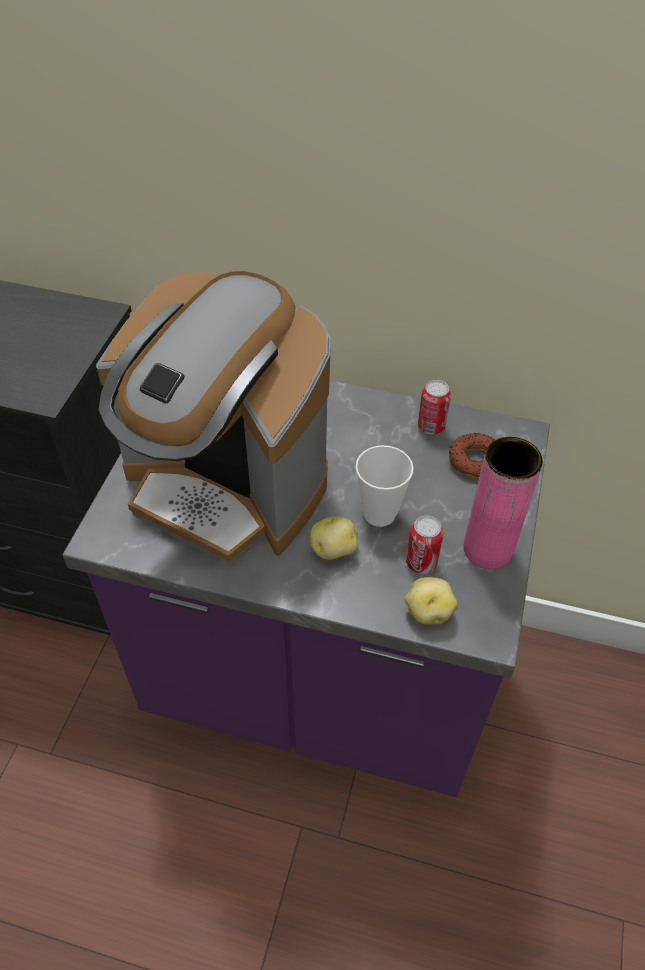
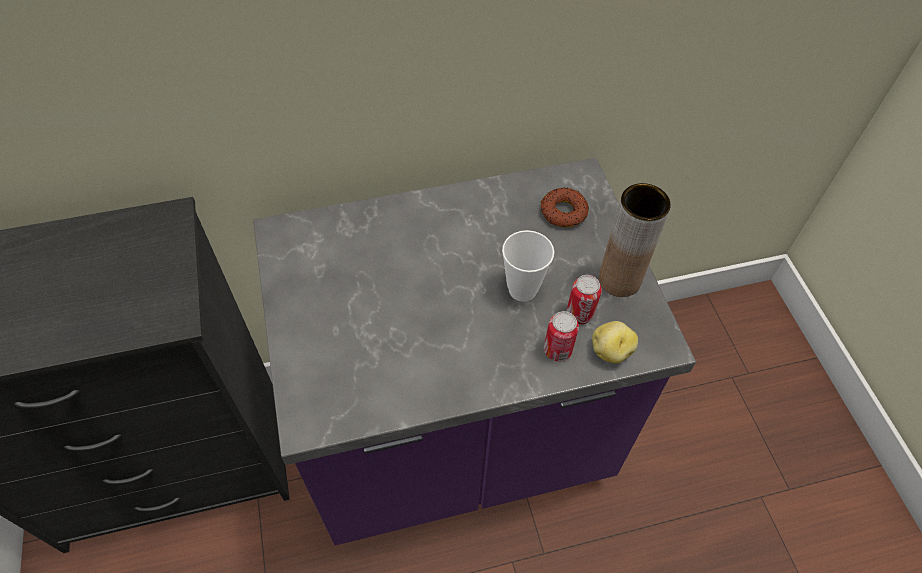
camera: 30 degrees left, 5 degrees up
coffee machine [96,271,331,565] -> none
potato [310,517,358,560] -> none
can [418,380,451,435] -> can moved to [544,311,579,361]
pink vase [464,437,543,569] -> brown vase [599,183,671,297]

